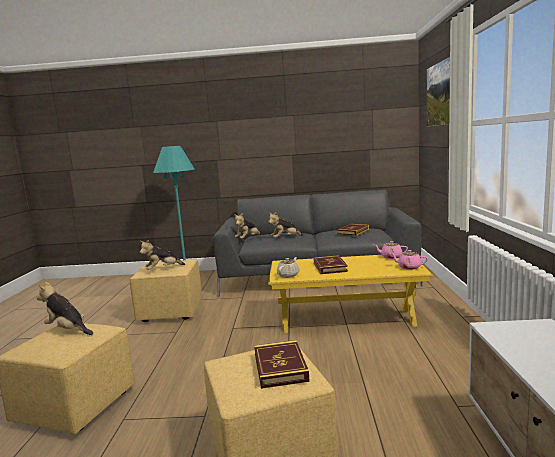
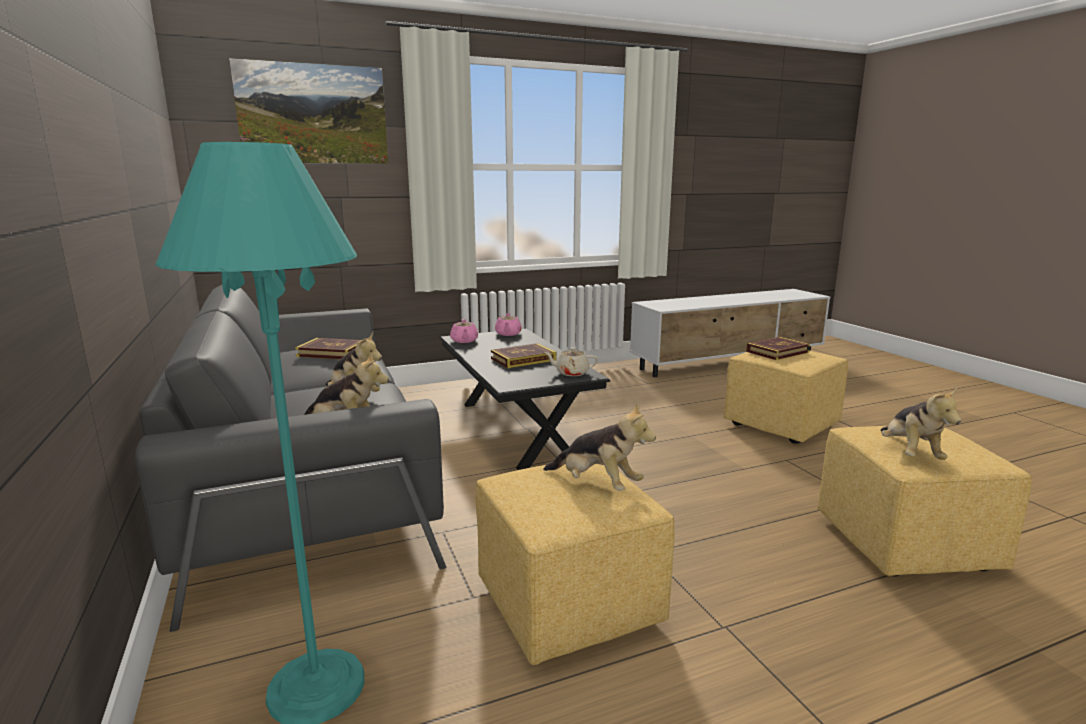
camera: 115 degrees left, 5 degrees up
yellow coffee table [268,255,433,333] -> black coffee table [440,329,610,470]

